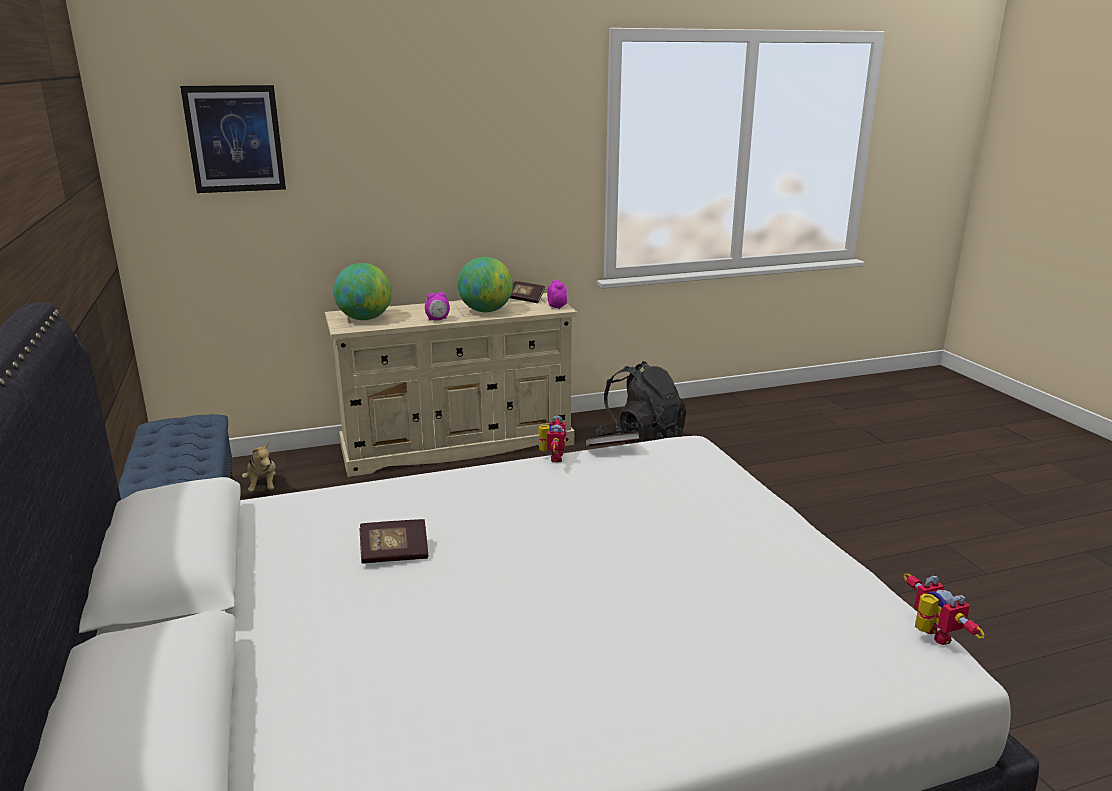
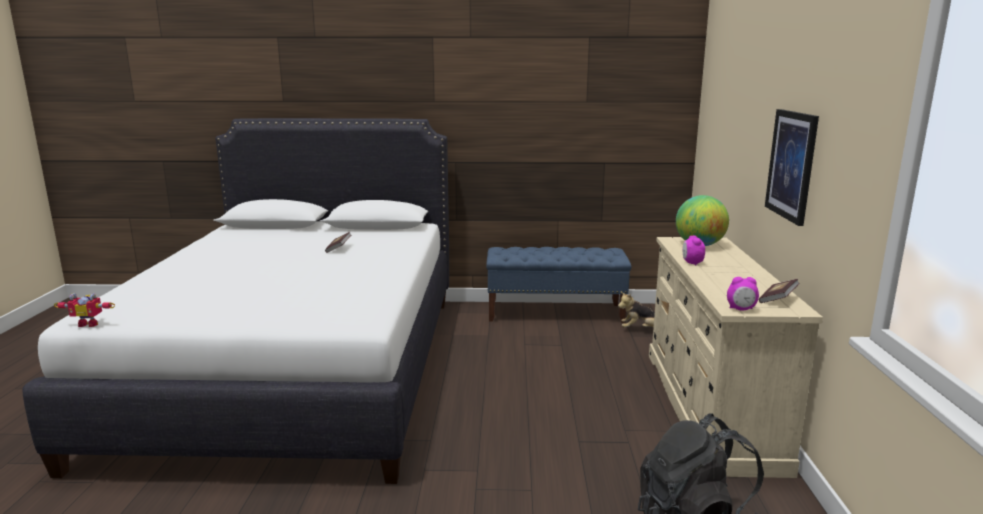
camera: 110 degrees right, 5 degrees down
picture [180,85,286,193] -> picture moved to [765,109,819,226]
globe [458,257,513,312] -> none
toy robot [538,416,566,462] -> none
book [585,432,640,447] -> none

